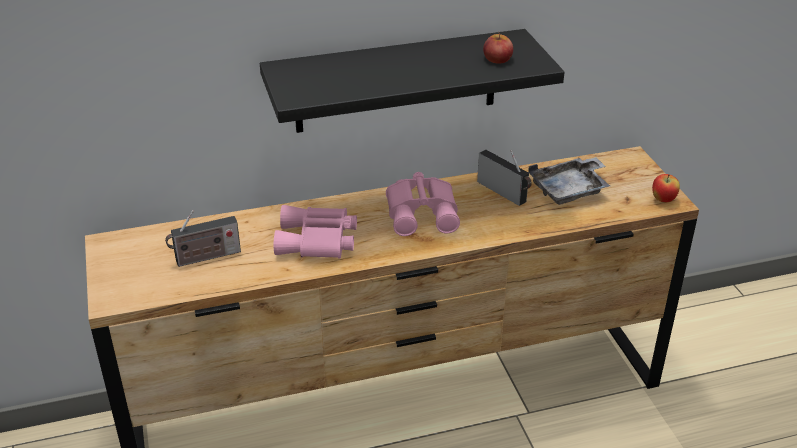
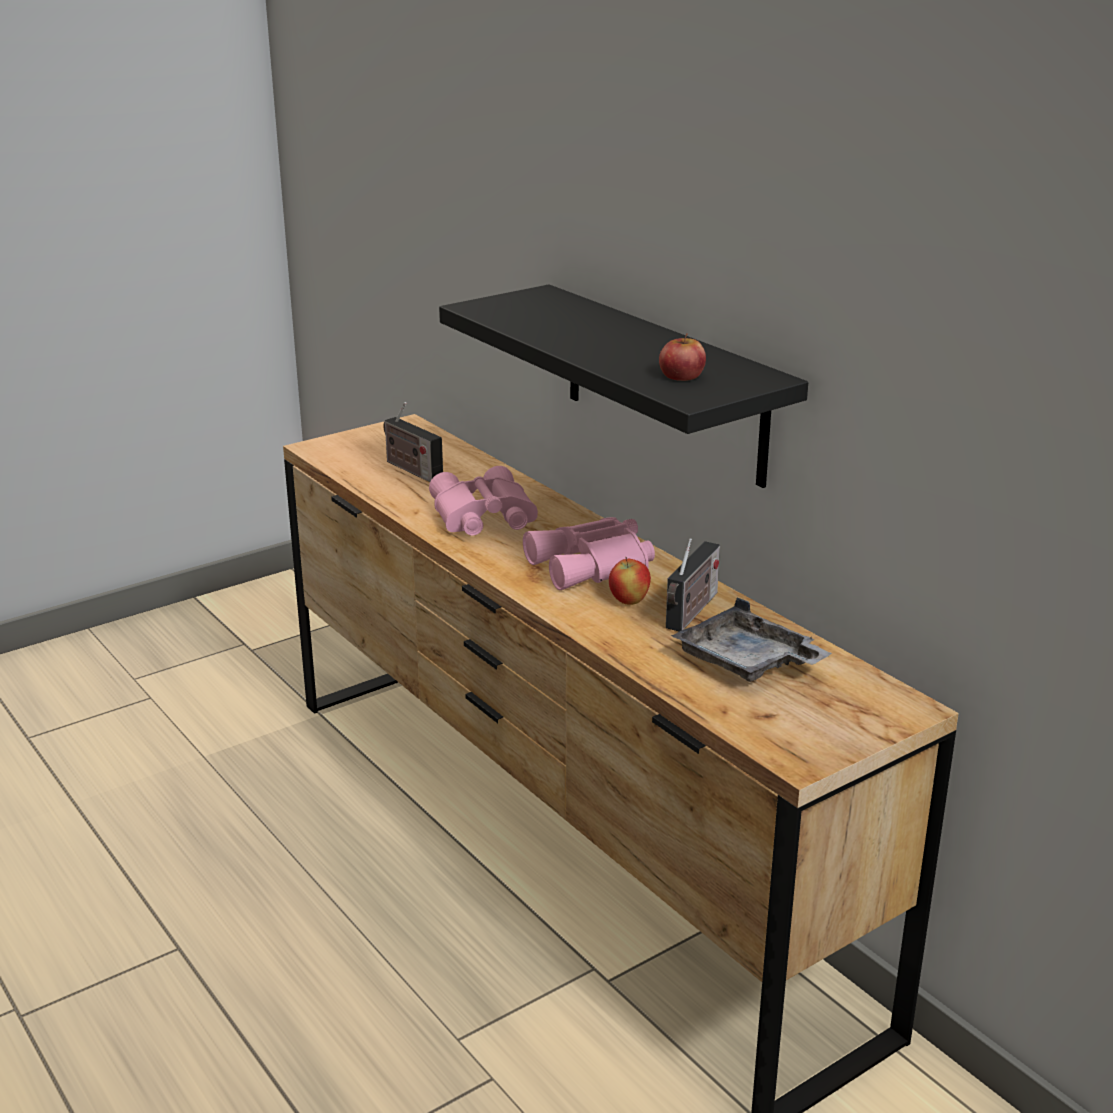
camera: 70 degrees right, 10 degrees down
apple [652,174,680,202] -> apple moved to [609,557,651,605]

